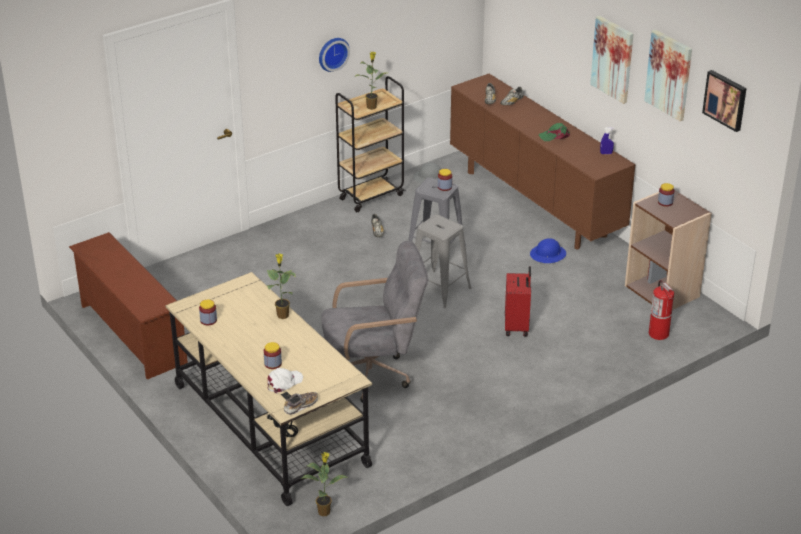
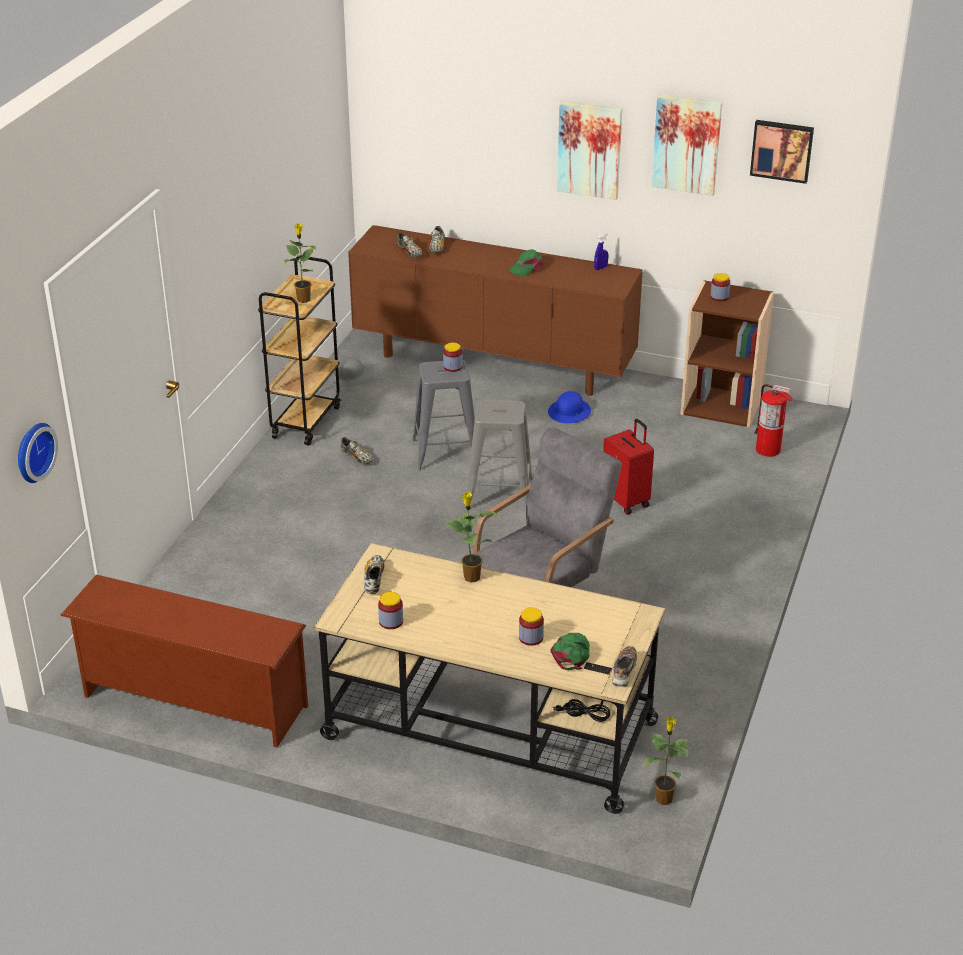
camera: 35 degrees left, 0 degrees up
white cap [268,368,303,394] -> green cap [551,633,590,670]
wall clock [319,38,350,72] -> wall clock moved to [18,423,58,483]
none -> shoe [364,555,384,594]

